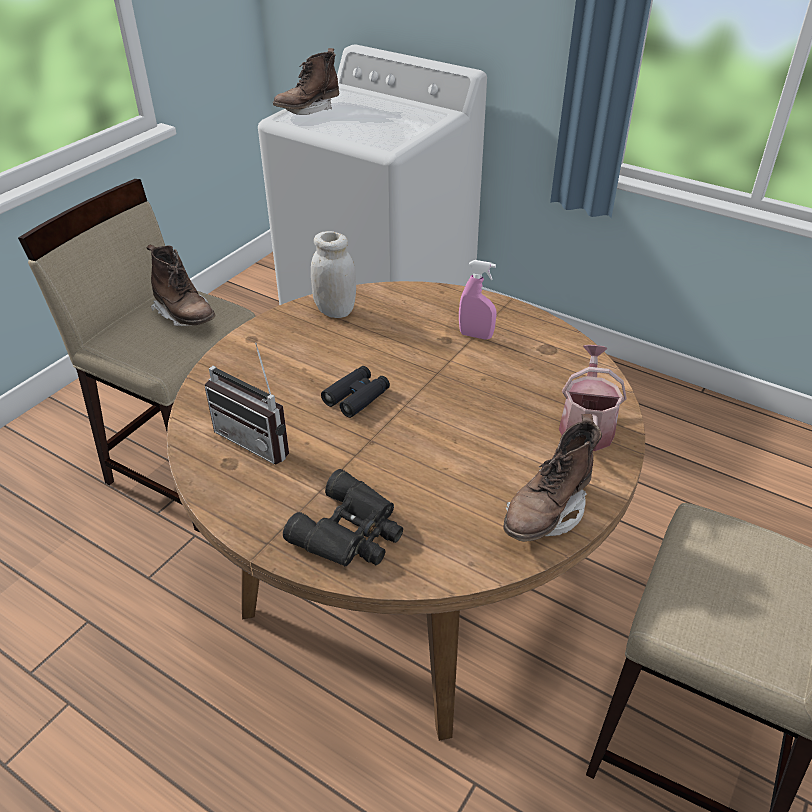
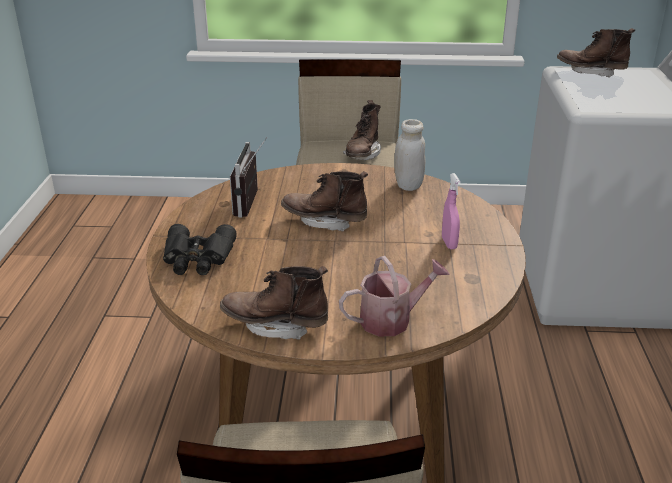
camera: 60 degrees right, 10 degrees down
black binoculars [321,366,390,418] -> brown boot [281,171,368,232]

